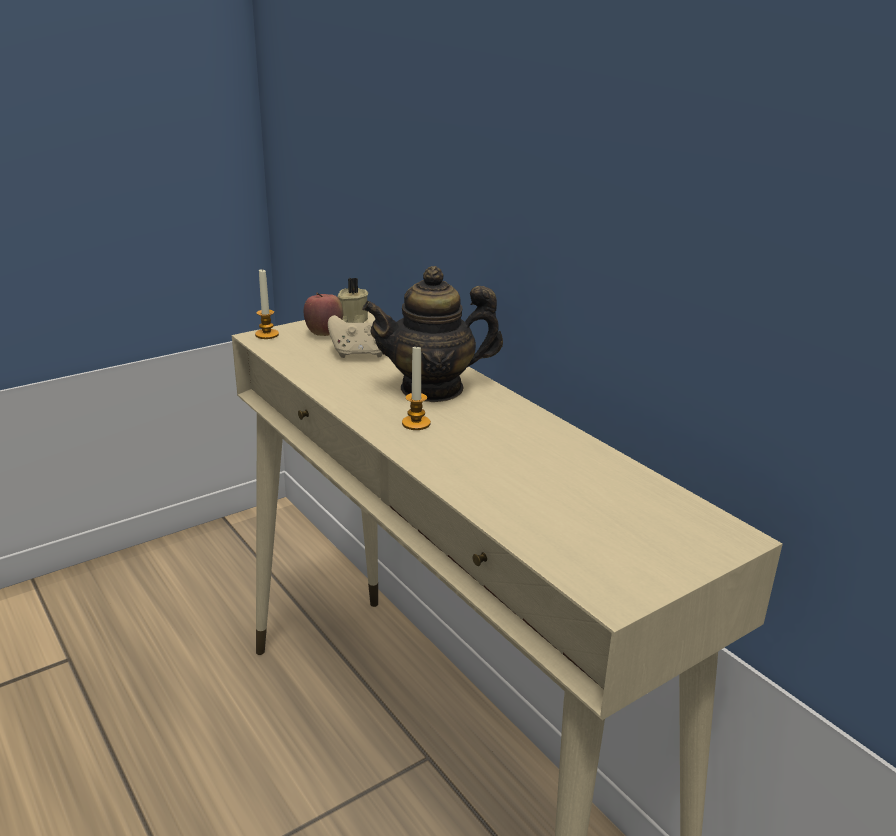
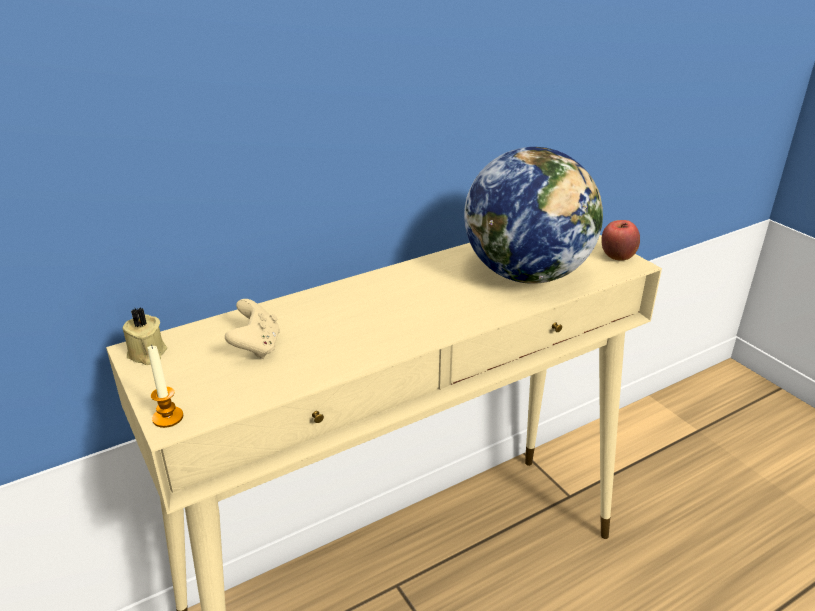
camera: 85 degrees left, 5 degrees up
apple [304,293,343,336] -> apple moved to [601,220,640,261]
teapot [362,266,503,402] -> none
candle [402,344,431,430] -> none
none -> globe [464,147,603,284]

